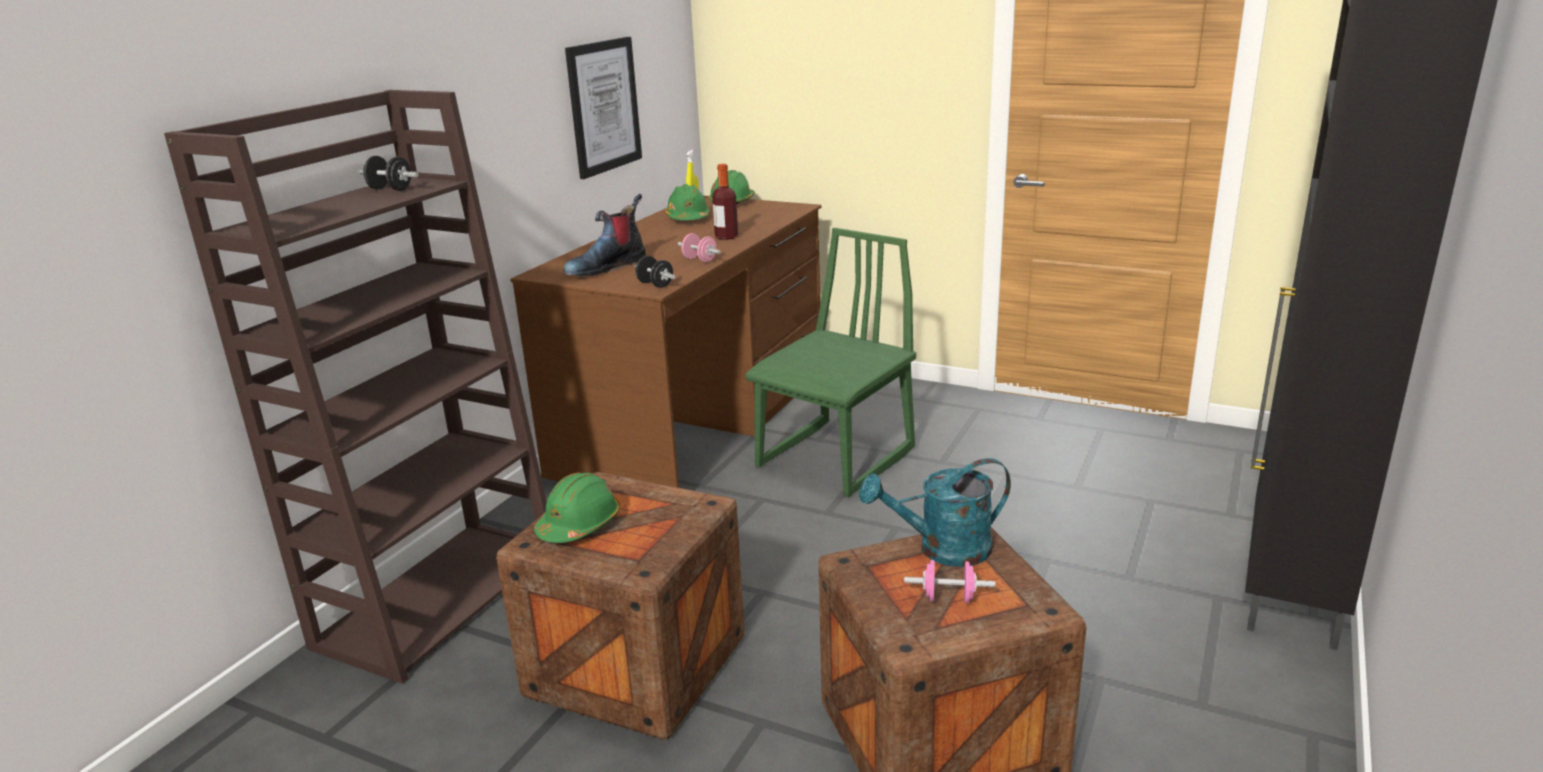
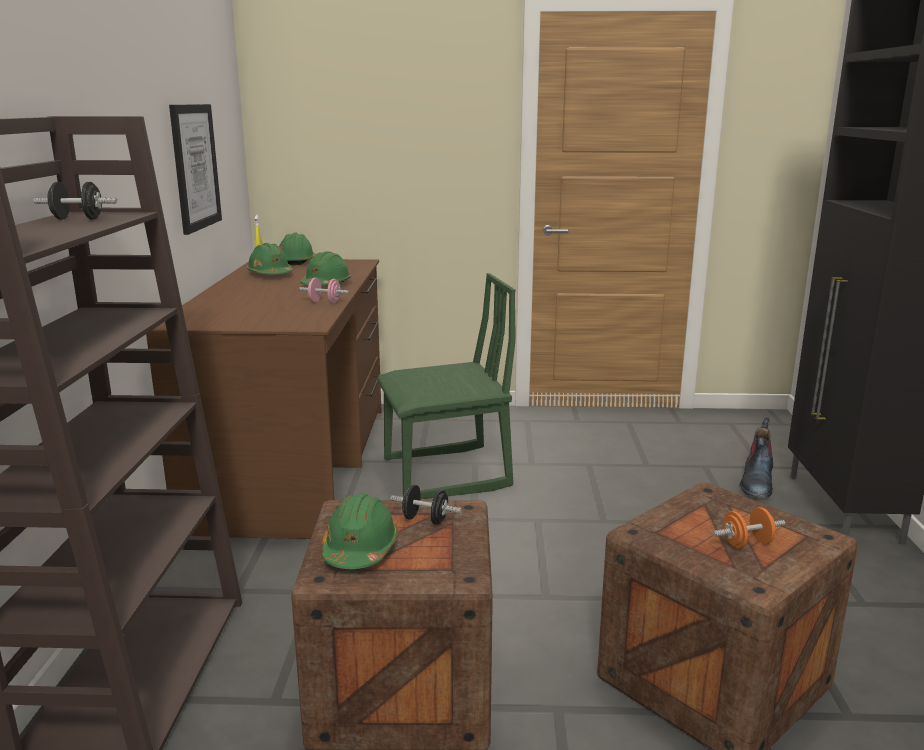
camera: 25 degrees left, 5 degrees down
boot [563,194,646,276] -> boot moved to [739,418,773,497]
black dumbbell [635,256,676,288] -> black dumbbell moved to [390,485,462,525]
bottle [712,164,738,240] -> green hard hat [300,251,351,286]
green chair [745,228,916,498] -> green chair turned 60 degrees clockwise [377,273,516,499]
turquoise watering can [859,458,1011,567] -> none
pink dumbbell [904,560,995,604] -> orange dumbbell [713,507,785,549]

